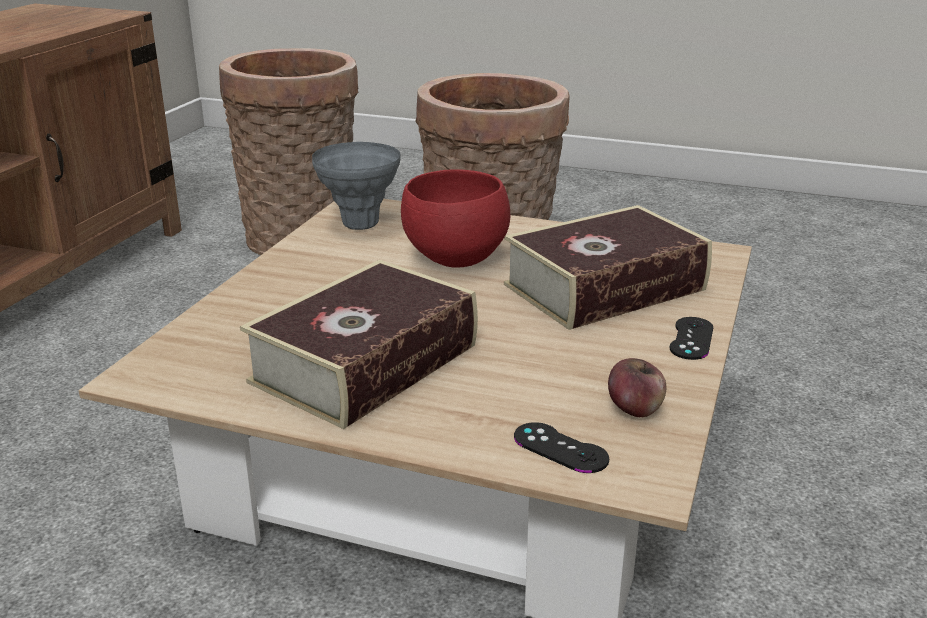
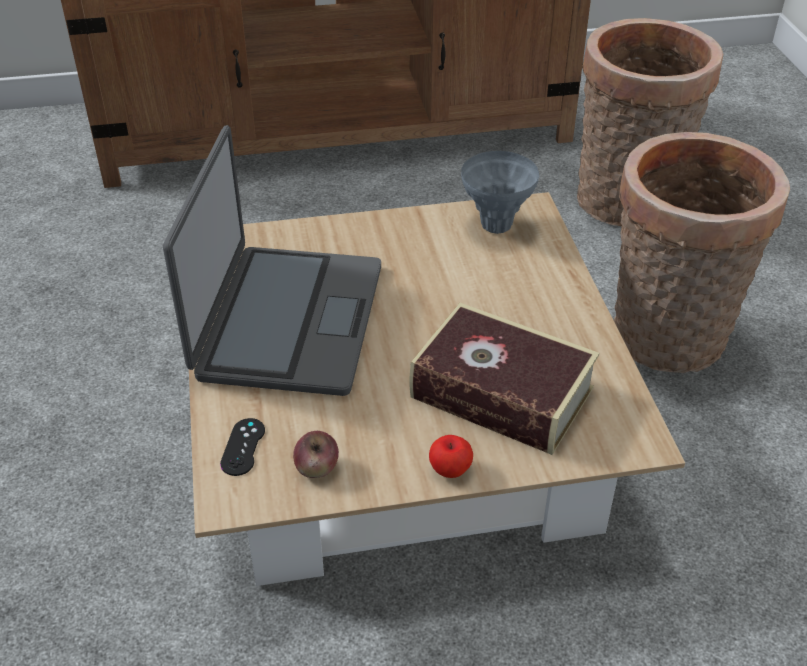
camera: 60 degrees right, 15 degrees up
book [240,260,478,429] -> laptop [163,125,381,396]
red bowl [401,169,510,268] -> none
black game controller [669,317,713,360] -> apple [429,435,473,478]

